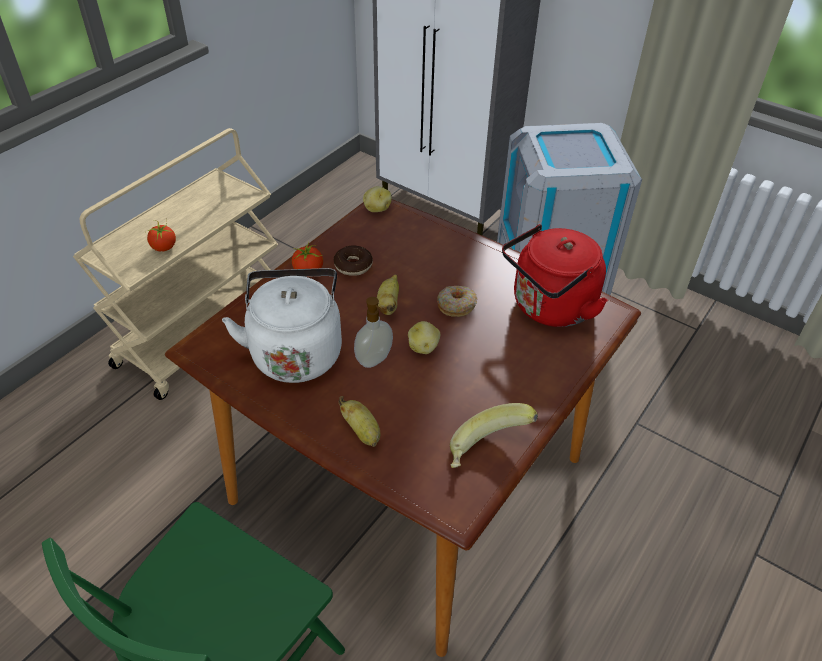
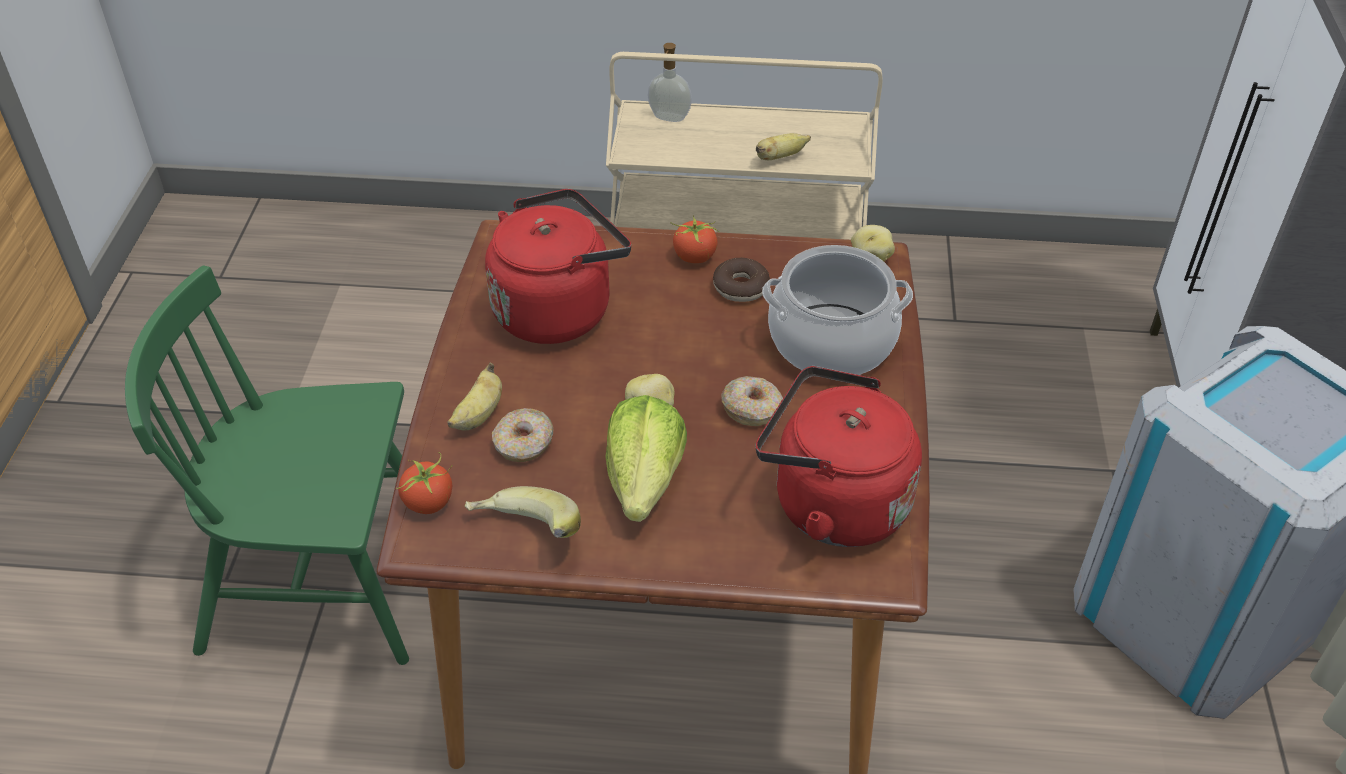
camera: 60 degrees right, 0 degrees up
tomato [146,219,176,251] -> tomato moved to [396,452,453,514]
white kettle [222,268,342,383] -> red kettle [485,189,631,344]
soap dispenser [354,297,393,368] -> soap dispenser moved to [648,43,692,122]
banana [377,275,399,315] -> banana moved to [756,133,811,160]
none -> donut [492,408,554,462]
none -> lettuce [605,395,687,522]
none -> cooking pot [762,245,913,375]

